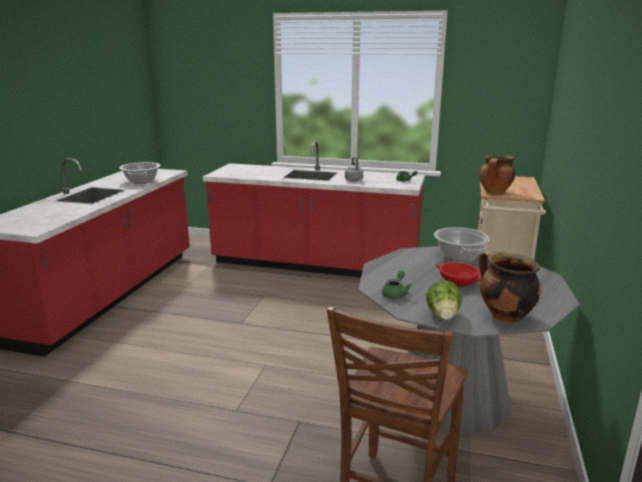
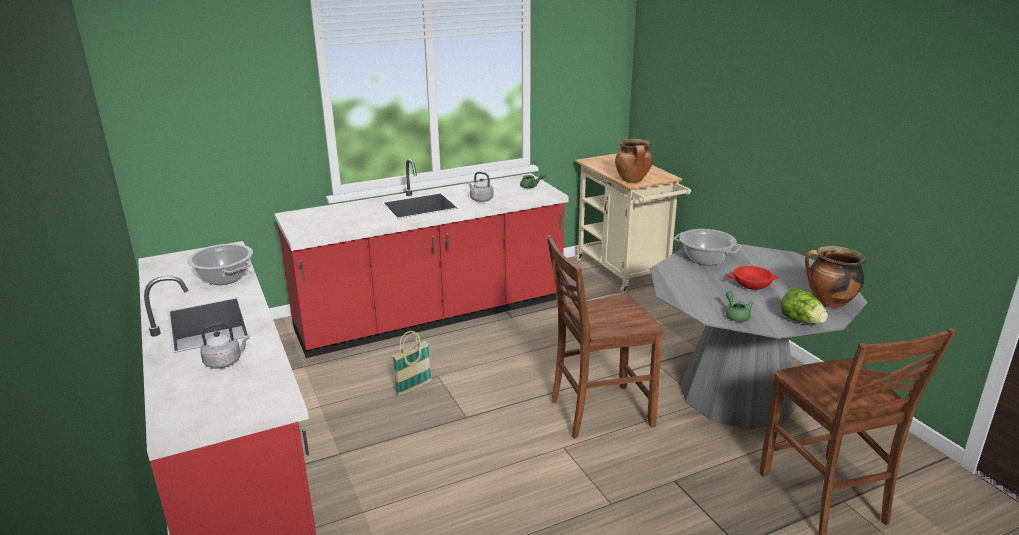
camera: 40 degrees left, 5 degrees up
none -> grey kettle [200,322,250,368]
none -> basket [392,331,432,395]
none -> brown chair [547,235,663,439]

